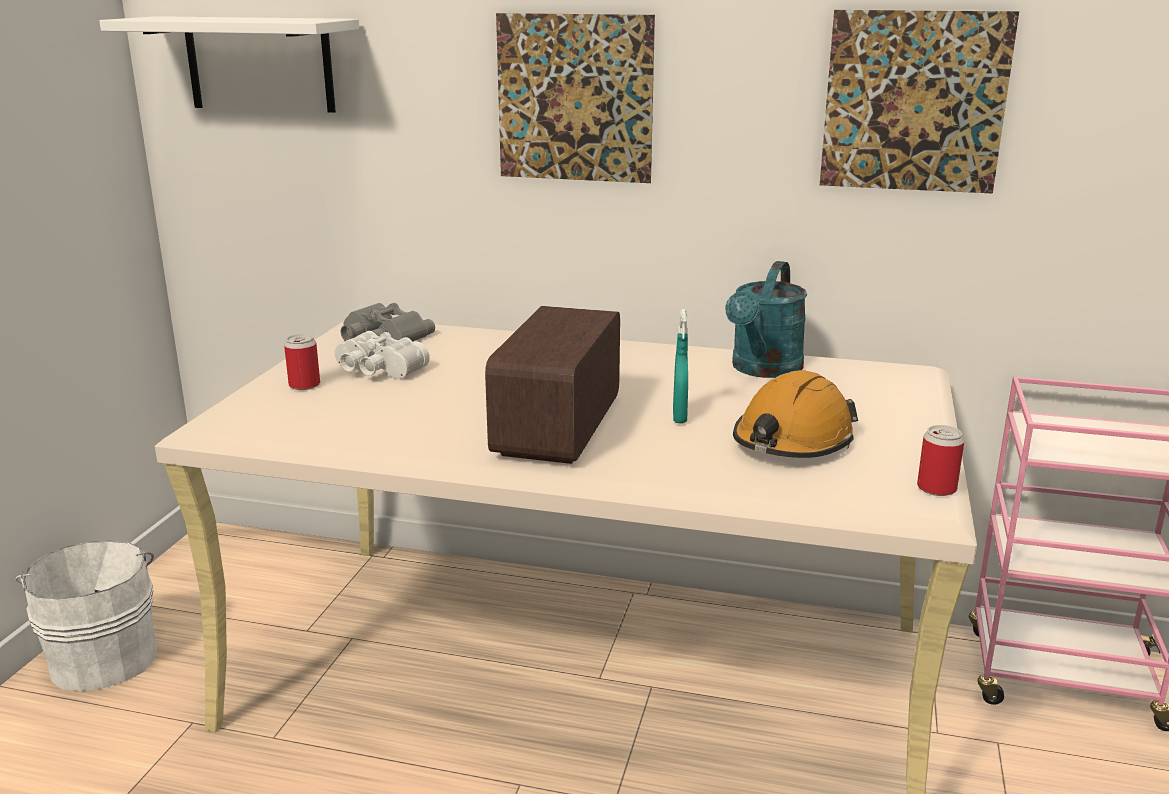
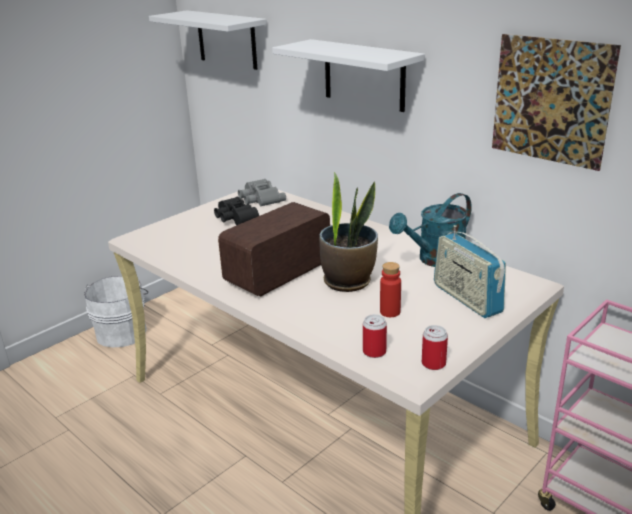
camera: 30 degrees right, 5 degrees up
can [284,334,320,390] -> can moved to [363,314,387,358]
white binoculars [335,331,430,379] -> black binoculars [214,197,259,225]
picture [496,13,655,183] -> white shelf [272,39,425,112]
turquoise spray bottle [673,309,688,423] -> potted plant [319,172,378,292]
orange hard hat [733,370,858,458] -> red bottle [380,262,401,317]
none -> radio [434,225,506,318]

